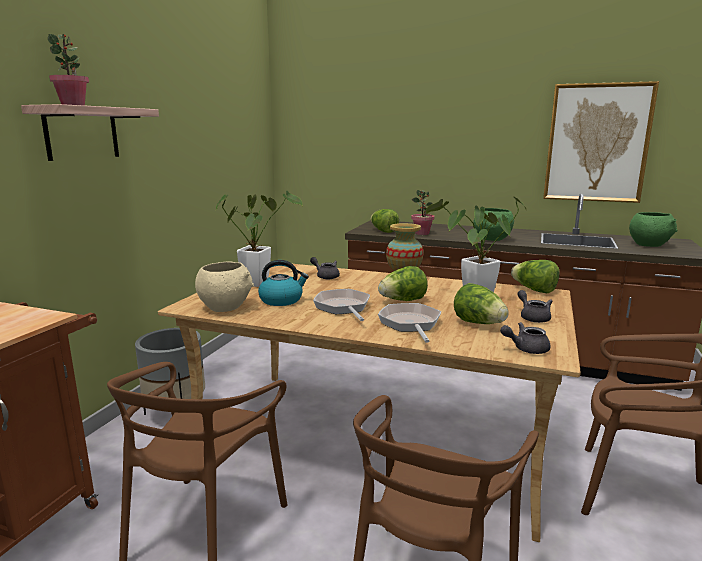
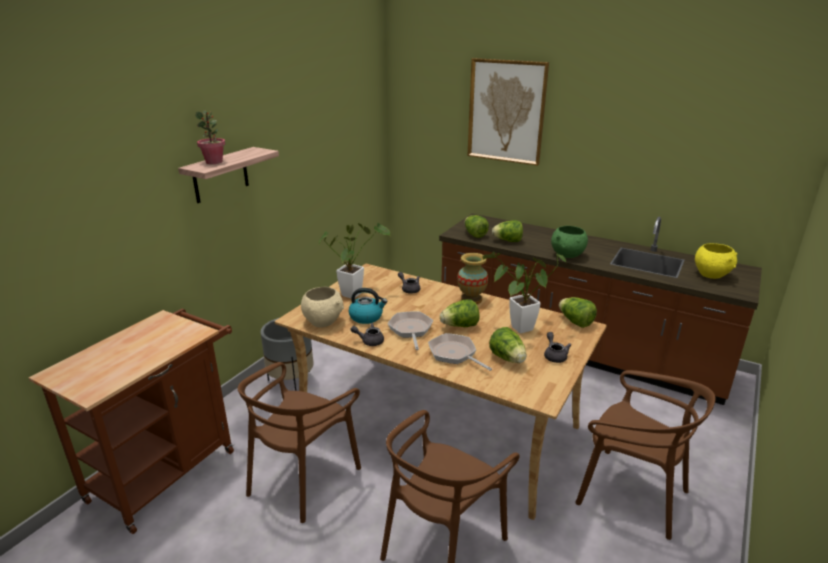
camera: 10 degrees right, 10 degrees up
frying pan [378,303,441,343] -> frying pan turned 45 degrees counterclockwise [428,333,492,371]
potted plant [411,190,434,235] -> lettuce [492,220,523,242]
grey teapot [500,322,551,354] -> grey teapot moved to [351,323,384,346]
picture [543,81,659,203] -> picture moved to [467,58,549,166]
green bowl [629,212,678,247] -> yellow bowl [695,243,737,279]

